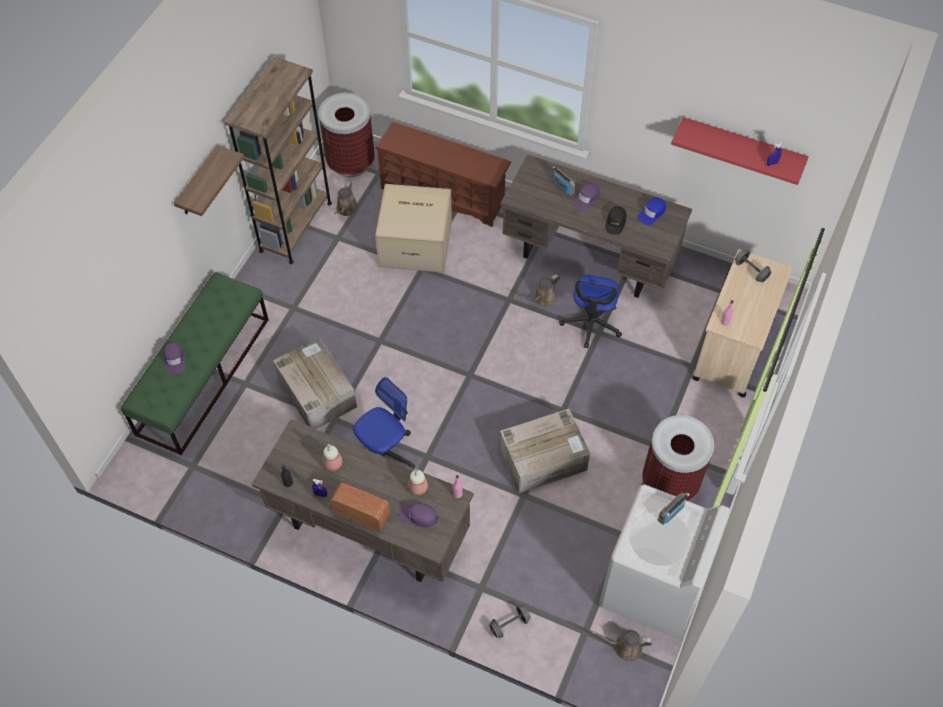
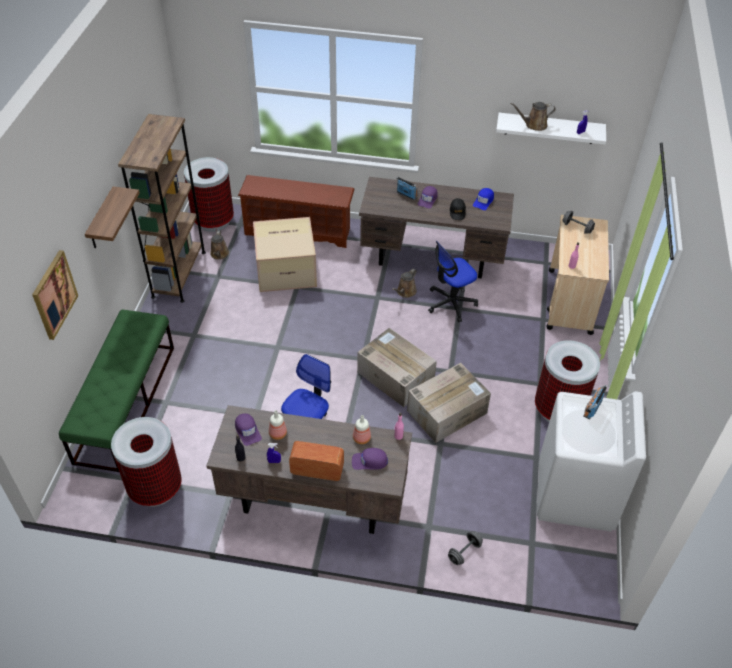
camera: 15 degrees left, 10 degrees down
purple cap [163,342,185,375] -> purple cap moved to [235,413,262,446]
cardboard box [273,337,357,429] -> cardboard box moved to [357,328,437,407]
office chair [559,275,622,349] -> office chair turned 60 degrees clockwise [428,241,478,322]
brown watering can [592,630,652,662] -> brown watering can moved to [511,102,556,131]
red shelf [671,117,809,185] -> white shelf [496,113,606,144]
none -> picture [32,250,78,340]
none -> trash can [111,417,182,507]

